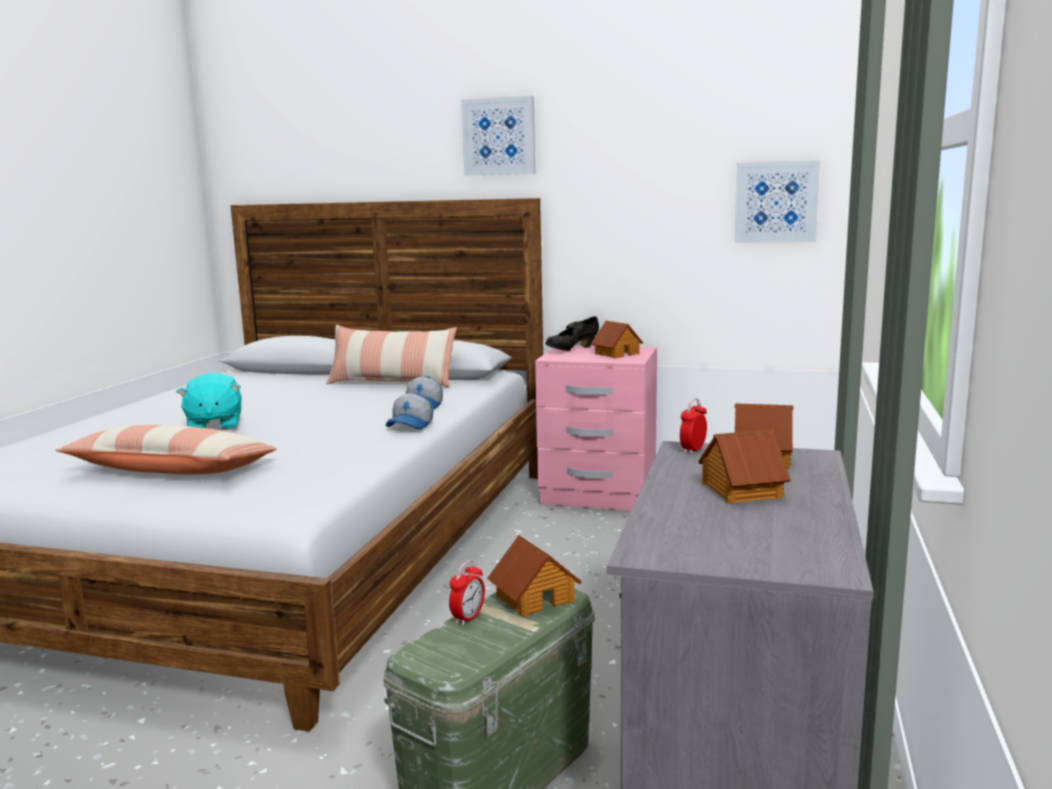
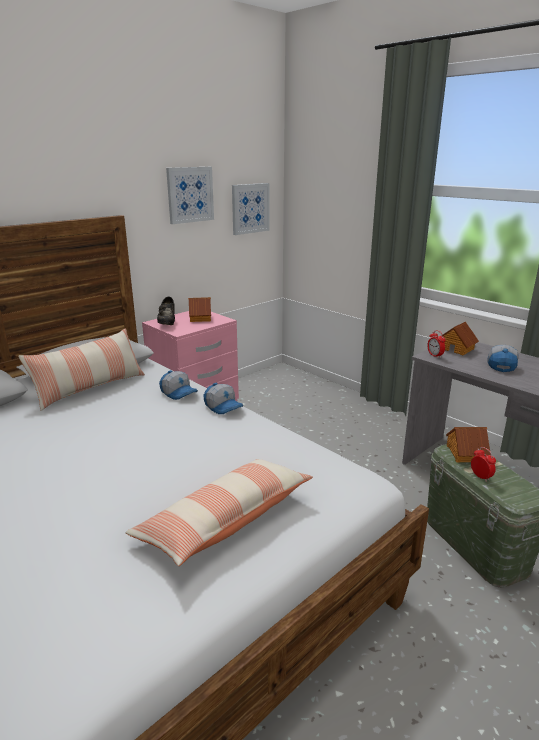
camera: 60 degrees left, 10 degrees up
turquoise plush toy [176,373,241,430] -> none
picture [461,96,535,176] -> picture moved to [166,167,214,224]
toy house [698,429,791,503] -> cap [487,345,518,372]

